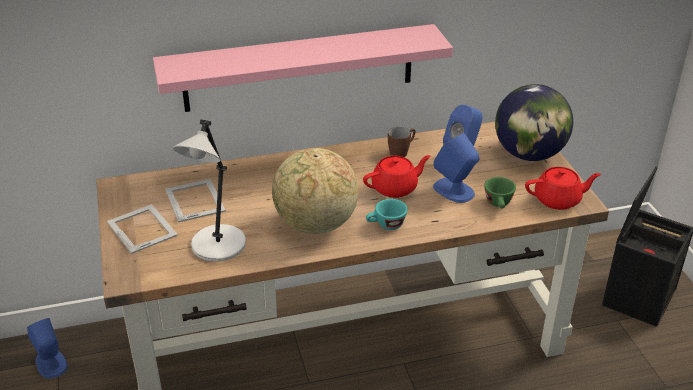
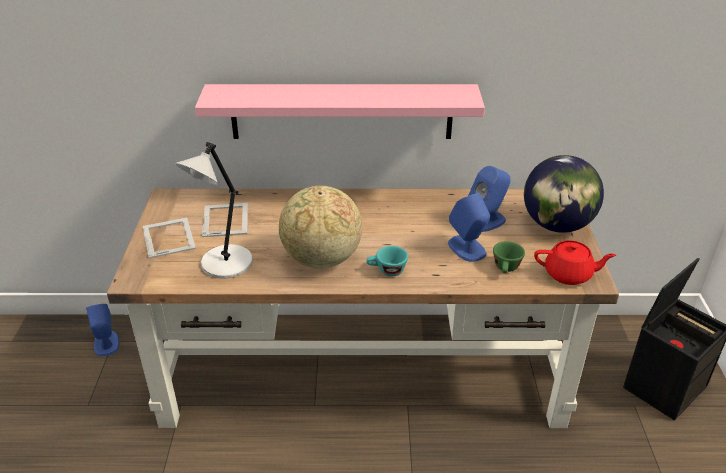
camera: 15 degrees right, 0 degrees up
red teapot [363,155,430,198] -> none
brown mug [388,127,416,157] -> none

